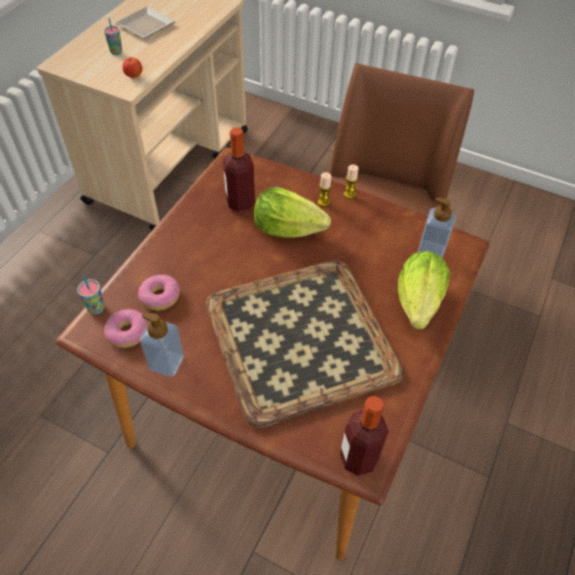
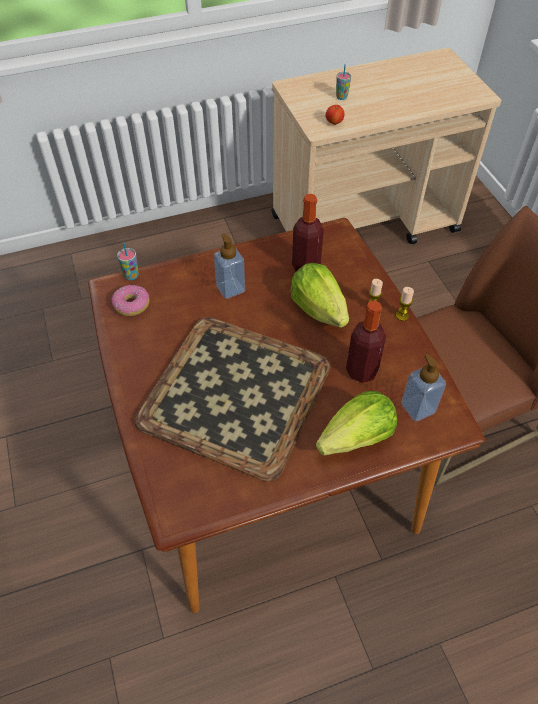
camera: 45 degrees right, 0 degrees up
plate [115,7,176,39] -> none
donut [138,275,180,311] -> none
soap dispenser [140,313,184,377] -> soap dispenser moved to [213,233,245,299]
bottle [340,396,389,476] -> bottle moved to [346,300,386,383]

